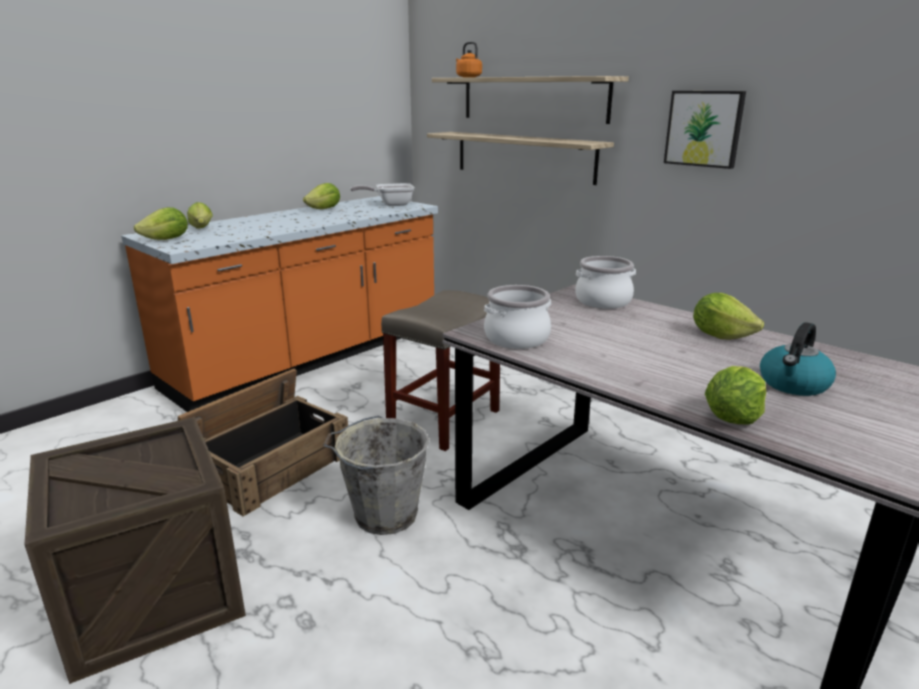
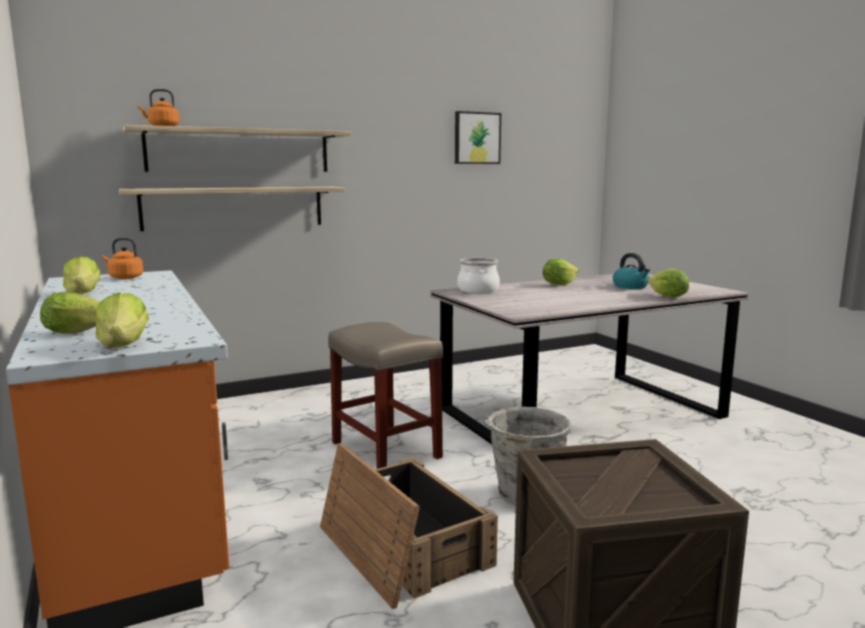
camera: 70 degrees left, 10 degrees down
frying pan [350,183,415,206] -> orange kettle [102,238,143,279]
cooking pot [484,285,551,349] -> none
picture [664,91,746,169] -> picture moved to [455,111,501,164]

